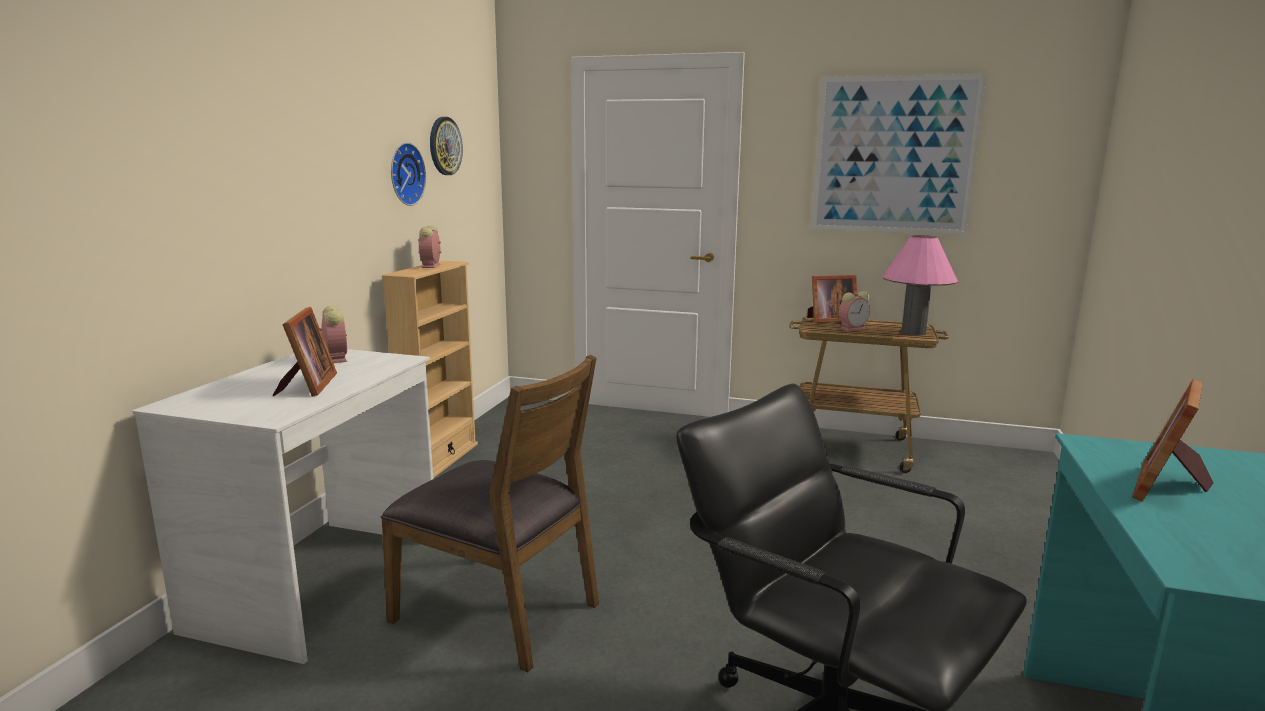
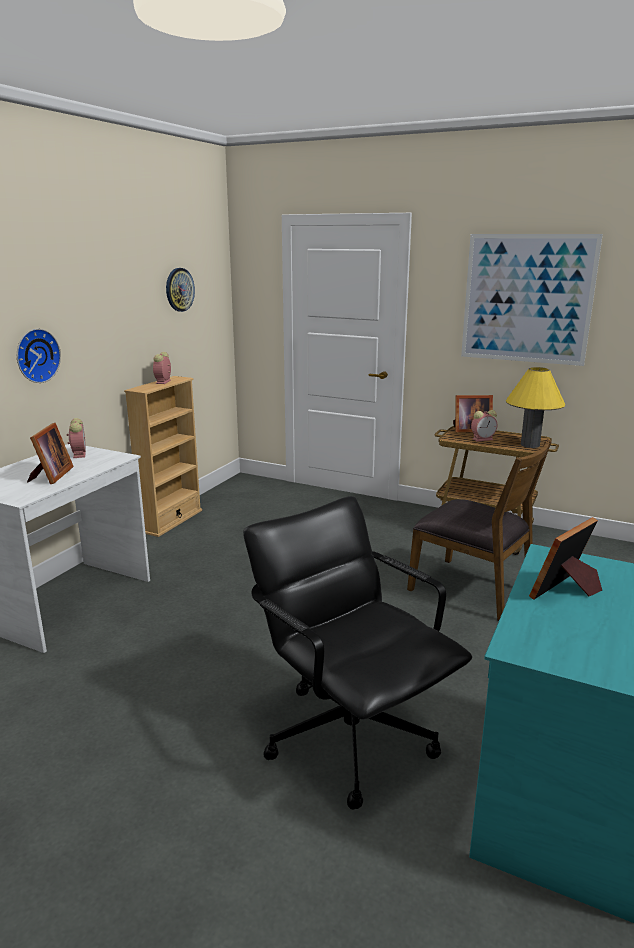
camera: 10 degrees right, 5 degrees up
brown chair [380,355,599,672] -> brown chair moved to [407,439,552,621]
wall clock [391,142,426,206] -> wall clock moved to [17,329,61,383]
pink table lamp [883,235,958,336] -> yellow table lamp [506,367,565,448]

